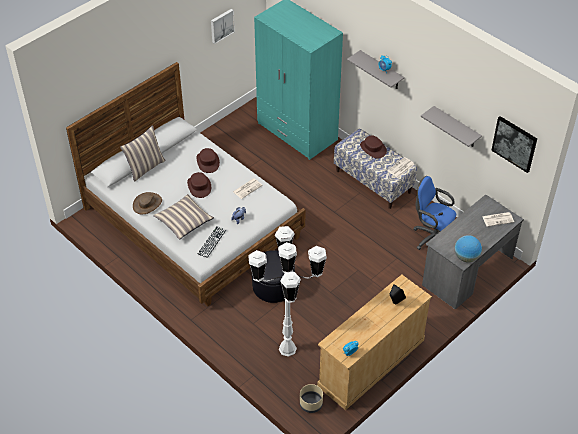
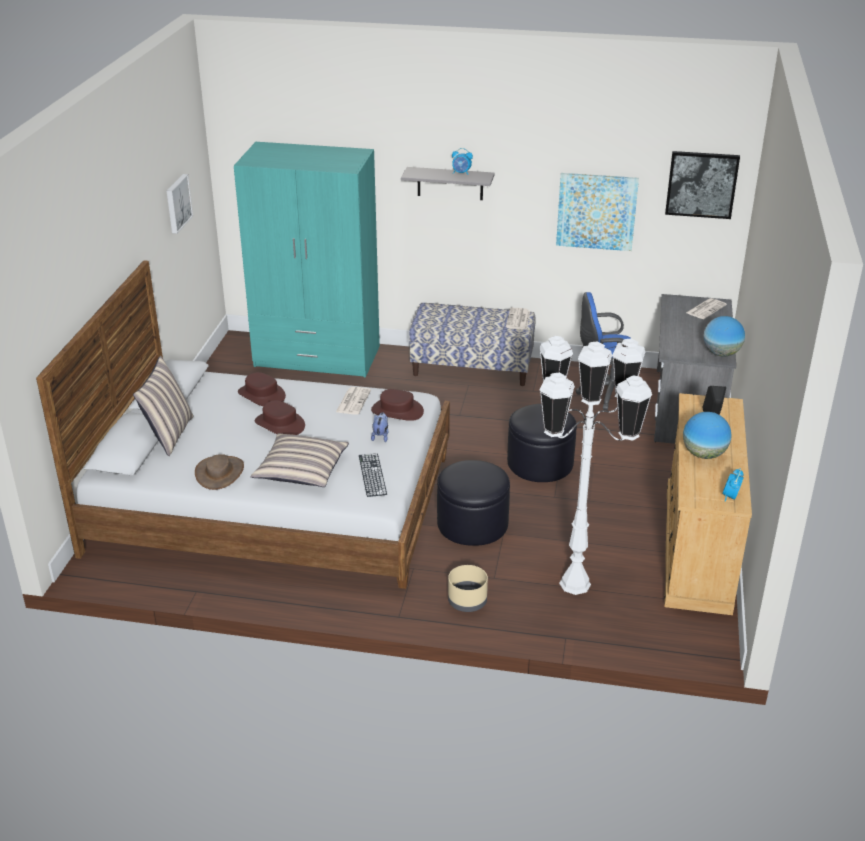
camera: 35 degrees left, 15 degrees down
beige planter [300,384,323,413] -> beige planter moved to [448,565,488,612]
brown hat [360,135,387,159] -> brown hat moved to [371,389,424,421]
grey shelf [421,106,482,147] -> picture [556,173,639,251]
none -> black ottoman [507,404,577,482]
none -> globe [683,412,732,459]

